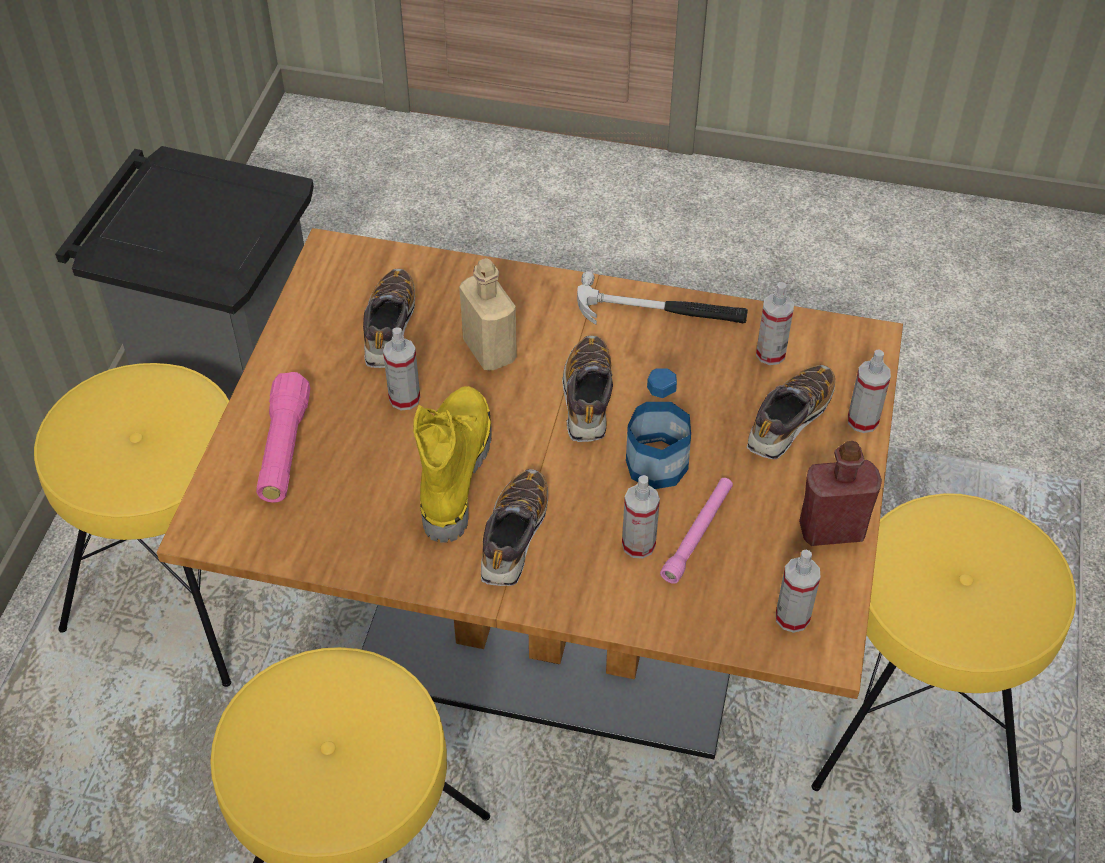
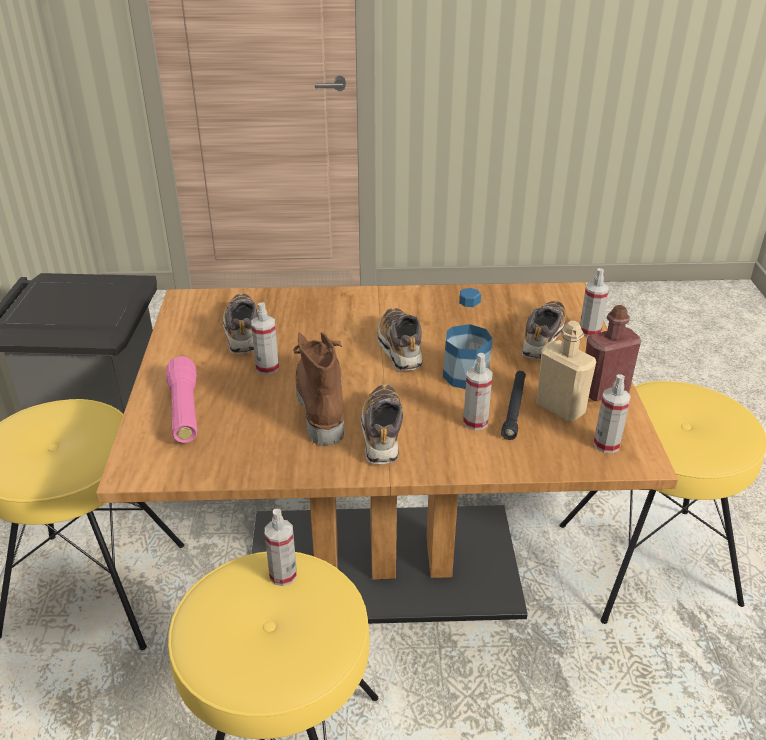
camera: 15 degrees left, 15 degrees down
yellow boot [413,386,492,543] -> brown boot [293,332,344,446]
beige bottle [459,258,517,370] -> beige bottle moved to [536,321,596,422]
hammer [577,272,748,324] -> none
pink flashlight [660,478,733,584] -> black flashlight [501,371,526,440]
spray bottle [756,282,794,365] -> spray bottle moved to [265,509,297,586]

